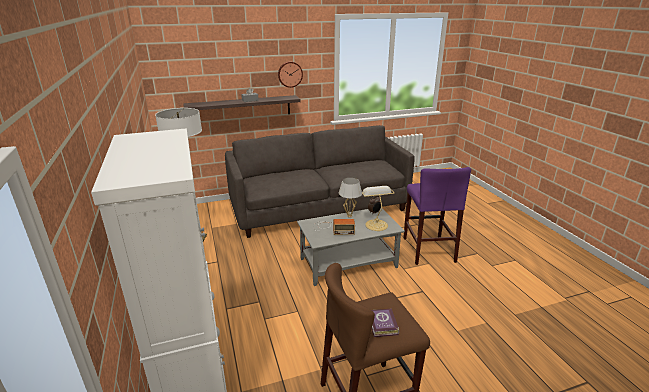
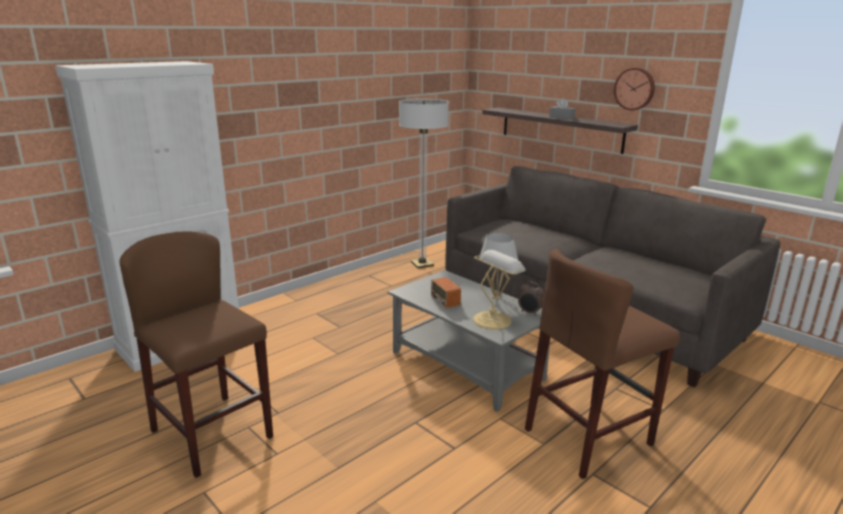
camera: 65 degrees right, 5 degrees down
book [372,308,399,337] -> none
purple stool [403,167,471,265] -> brown stool [525,249,680,479]

